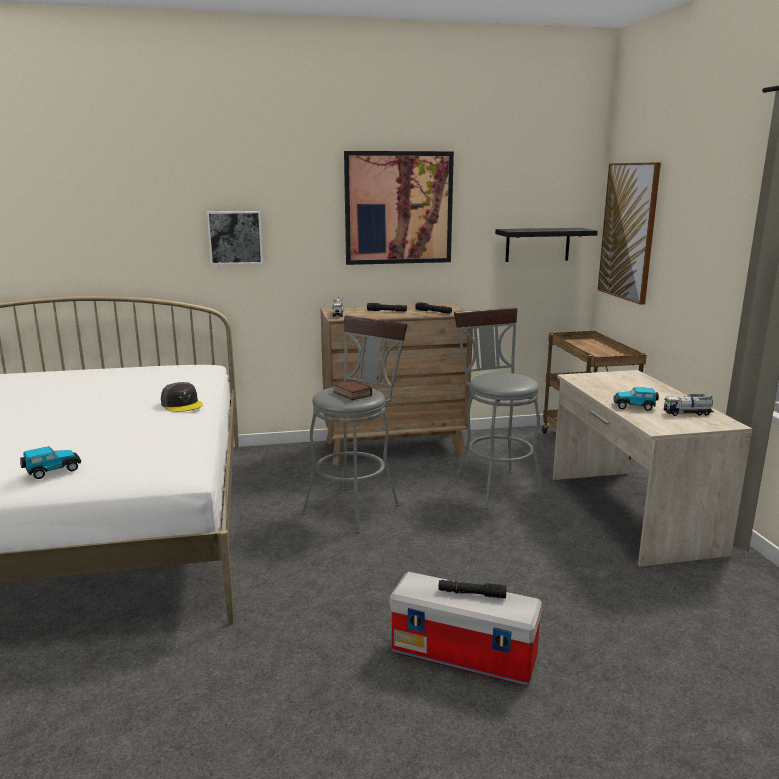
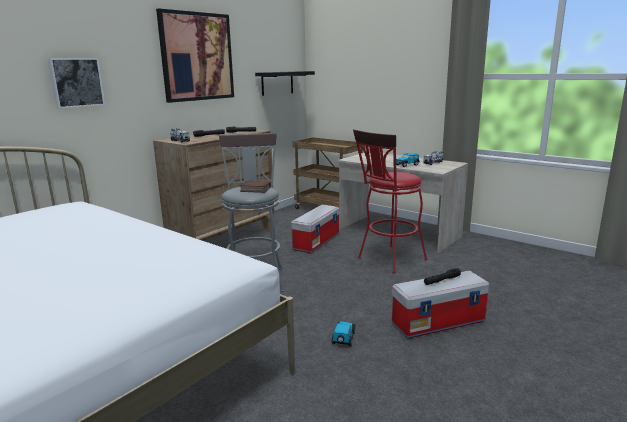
camera: 40 degrees left, 0 degrees up
toy car [20,446,81,479] -> toy car moved to [331,322,355,346]
grey cap [161,382,203,412] -> none
grey stool [454,307,545,509] -> storage box [291,205,339,253]
picture [598,162,661,305] -> none
none -> red stool [353,129,427,273]

